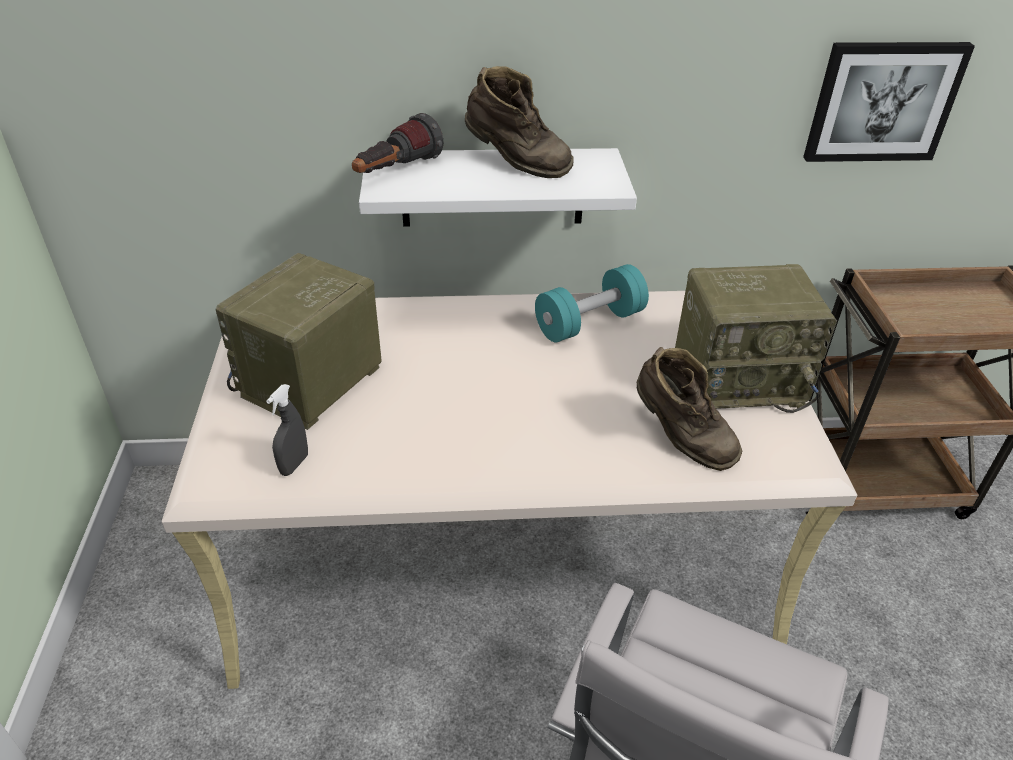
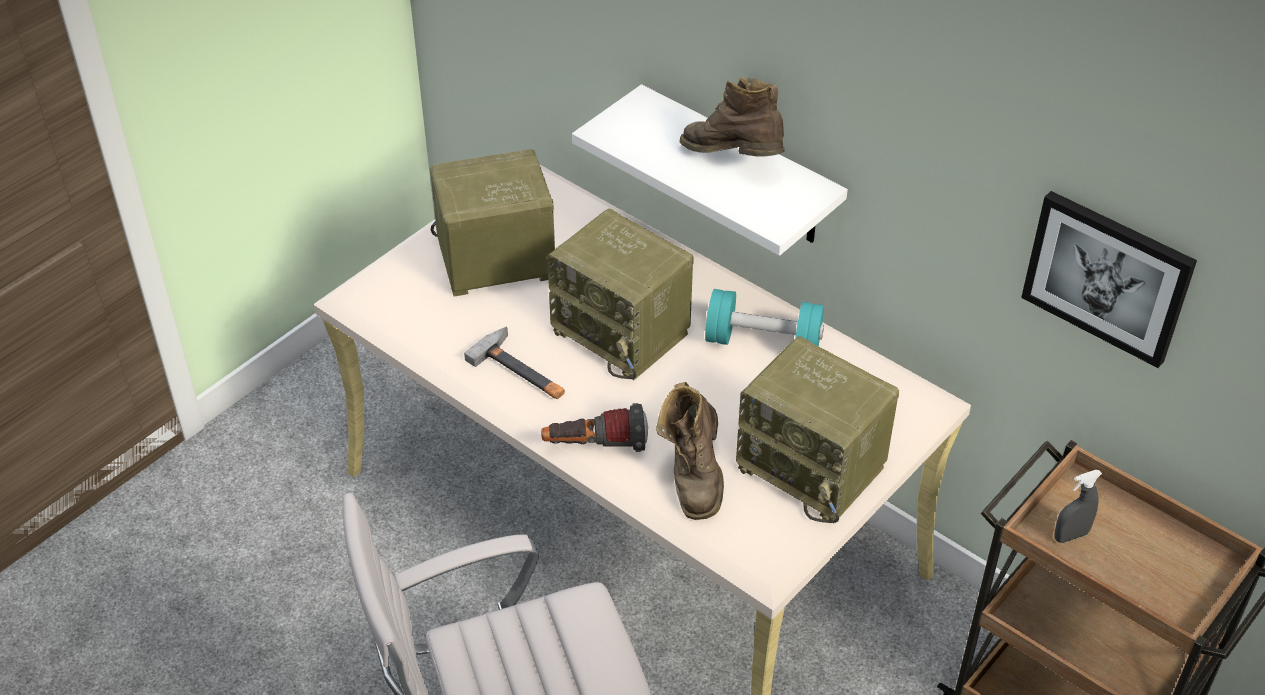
camera: 45 degrees right, 5 degrees up
grey spray bottle [266,384,308,476] -> grey spray bottle moved to [1055,470,1102,543]
flashlight [352,113,444,173] -> flashlight moved to [541,403,648,452]
brown boot [465,66,574,178] -> brown boot turned 150 degrees clockwise [680,77,785,157]
none -> hammer [464,327,565,399]
none -> radio [547,209,694,380]

